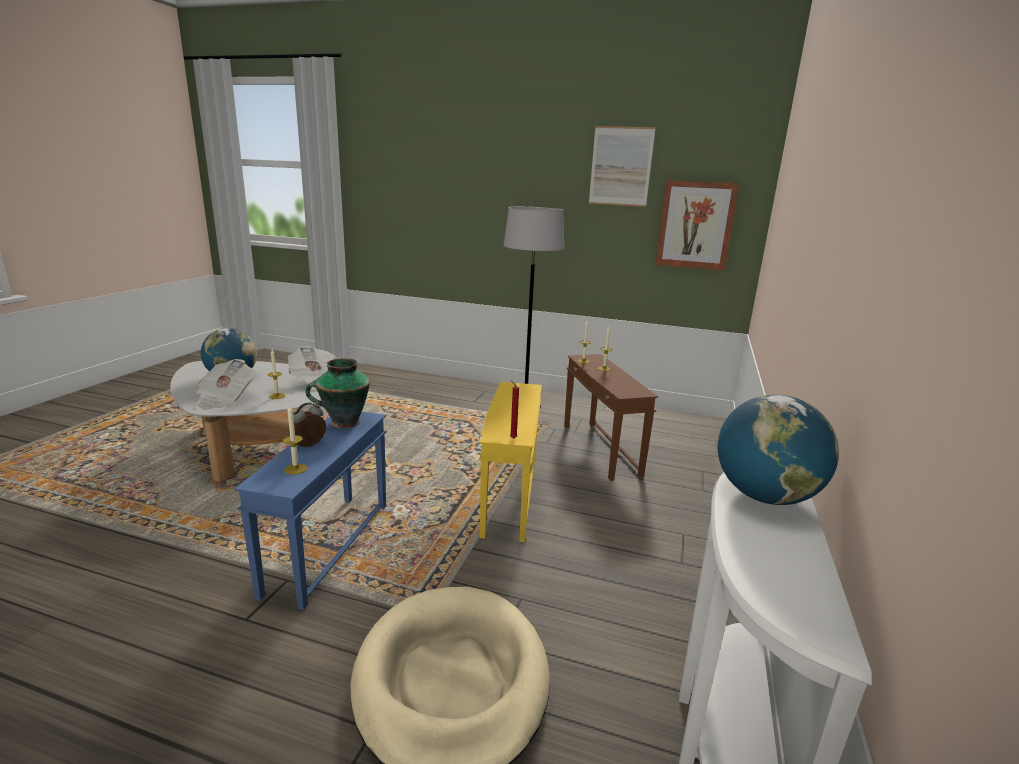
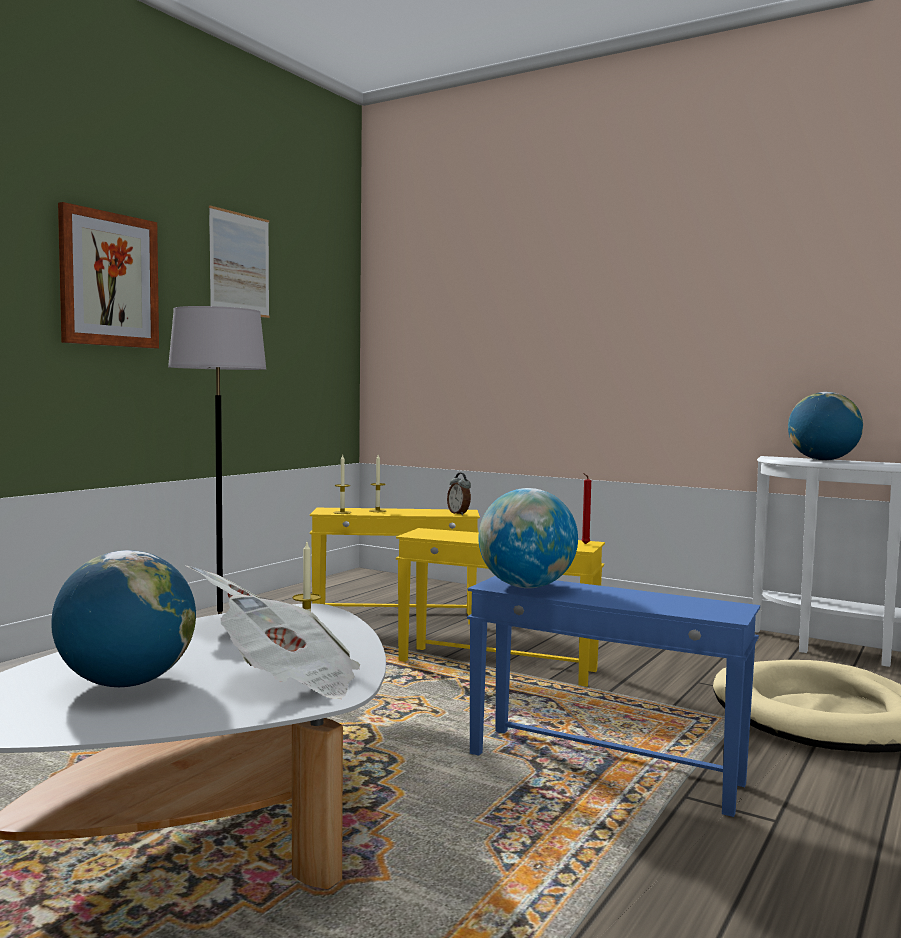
camera: 75 degrees left, 15 degrees down
candle [283,405,307,475] -> none
alarm clock [289,403,326,448] -> alarm clock moved to [447,473,471,515]
vase [306,358,370,428] -> globe [478,488,578,588]
brown side table [564,354,658,481] -> yellow side table [310,508,480,624]
picture [655,180,740,271] -> picture moved to [58,202,159,349]

